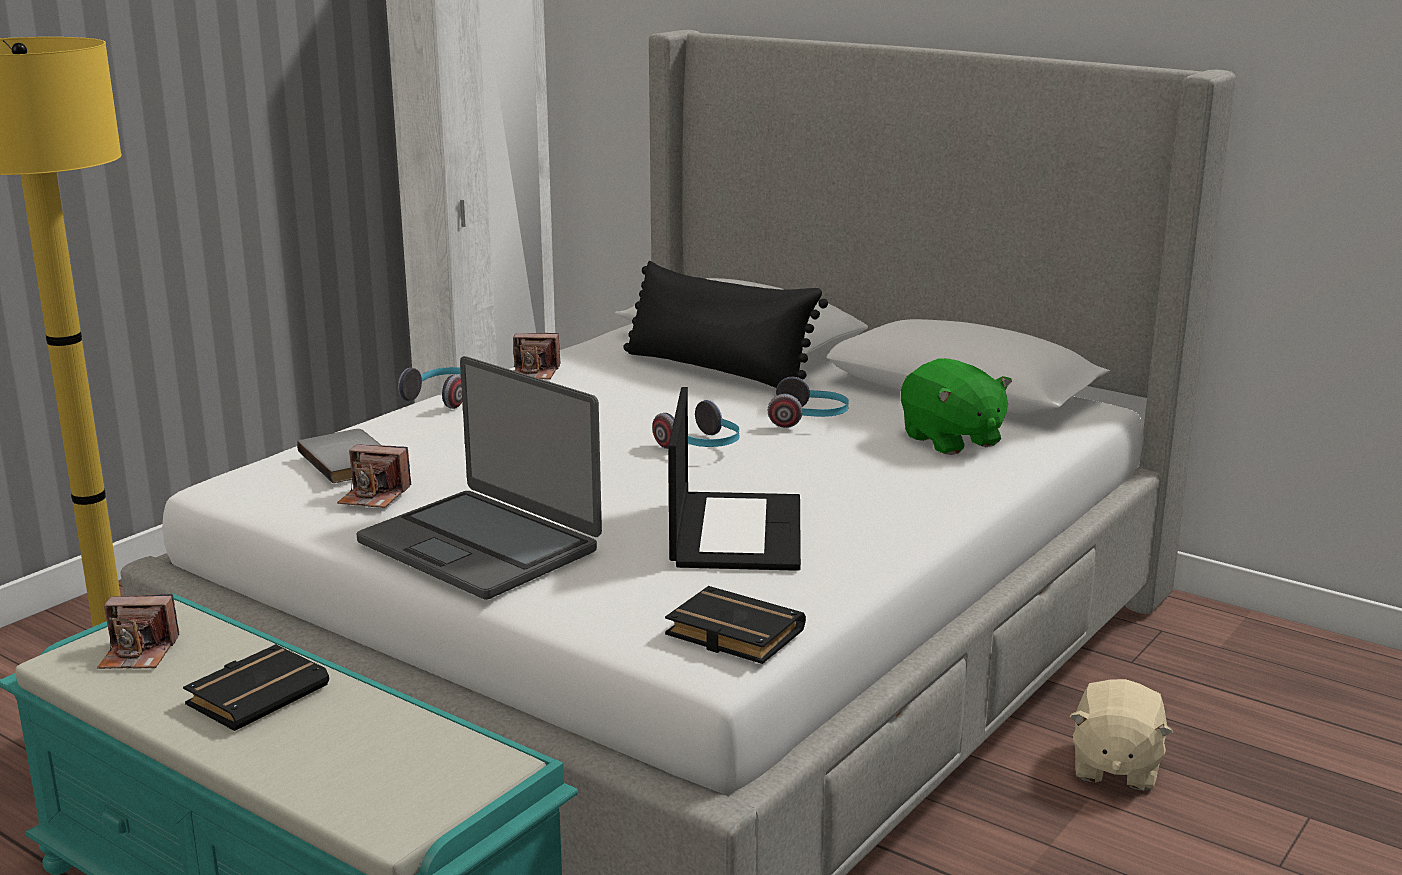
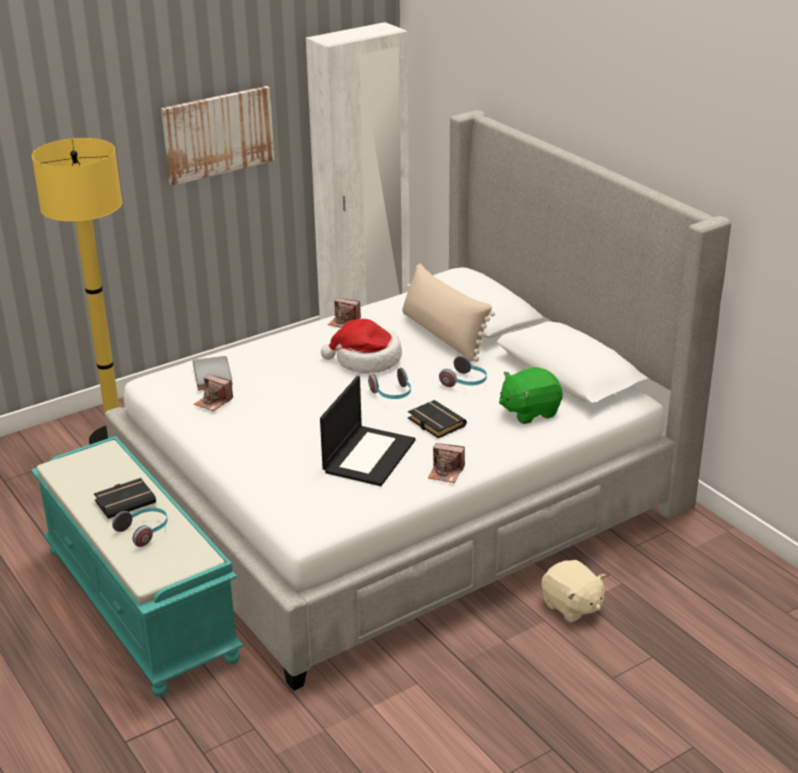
camera: 20 degrees right, 10 degrees up
camera [97,594,179,669] -> camera moved to [428,443,465,483]
laptop [357,356,602,600] -> none
headphones [398,367,462,409] -> headphones moved to [112,507,168,547]
black pillow [623,261,828,388] -> beige pillow [402,263,495,362]
black book [665,586,806,664] -> black book moved to [408,400,467,438]
green plush toy [901,358,1012,455] -> green plush toy turned 75 degrees clockwise [499,367,563,424]
beige plush toy [1069,679,1173,791] -> beige plush toy turned 75 degrees counterclockwise [541,560,606,623]
none -> picture [161,86,275,186]
none -> hat [321,319,402,373]

